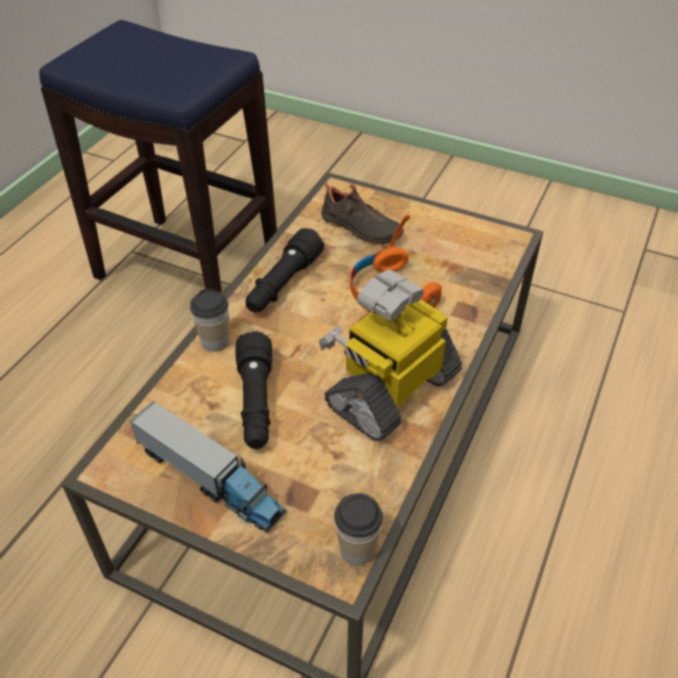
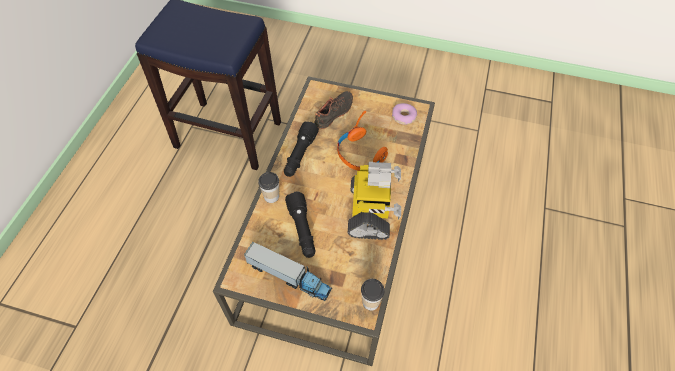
camera: 10 degrees left, 10 degrees up
toy robot [319,269,462,441] -> toy robot turned 150 degrees clockwise [348,162,401,240]
black shoe [321,183,404,245] -> black shoe turned 75 degrees counterclockwise [314,91,353,129]
none -> donut [392,103,417,125]

